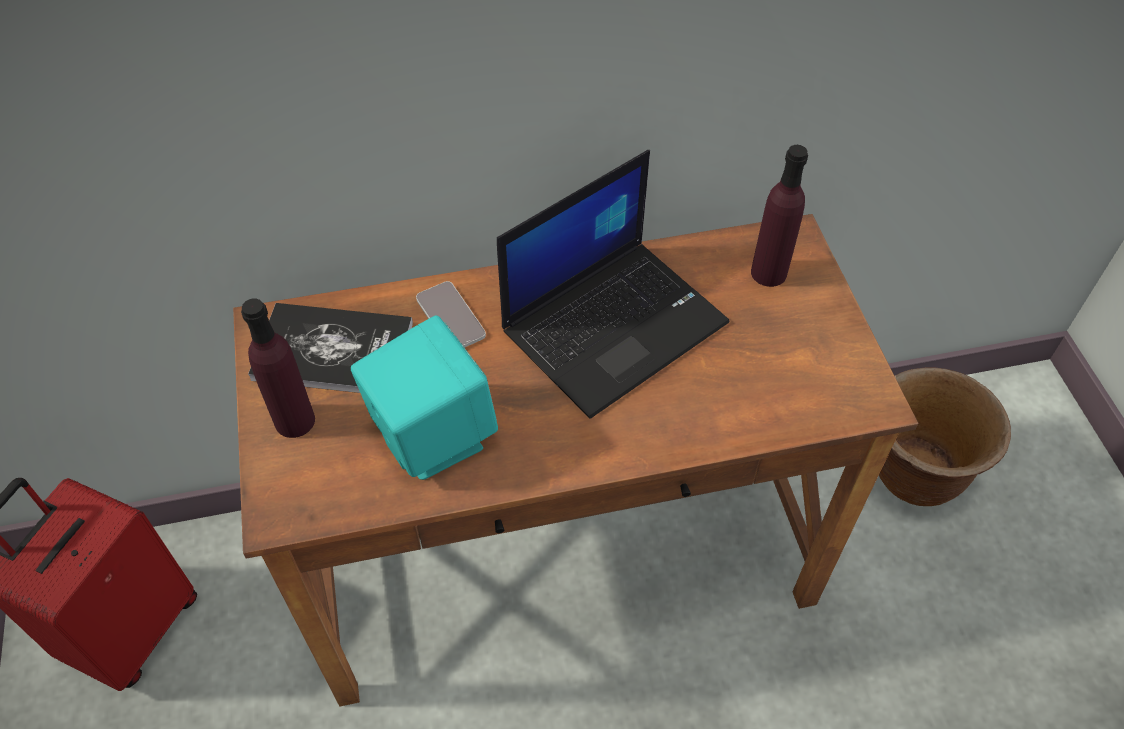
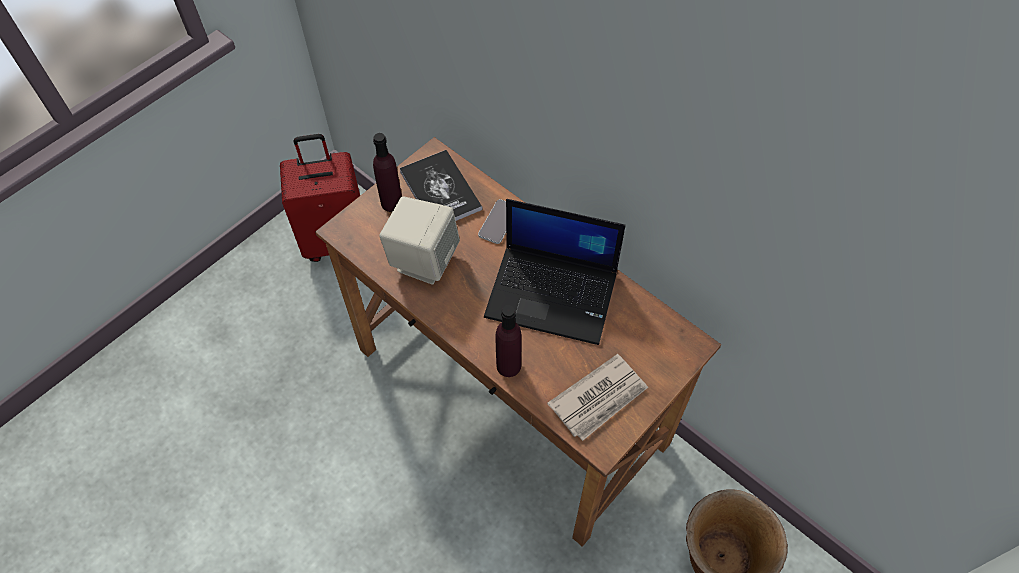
camera: 55 degrees right, 5 degrees up
turquoise speaker [351,316,498,480] -> beige speaker [379,197,460,285]
purple bottle [751,145,808,287] -> purple bottle moved to [496,305,522,377]
none -> newspaper [547,354,648,441]

